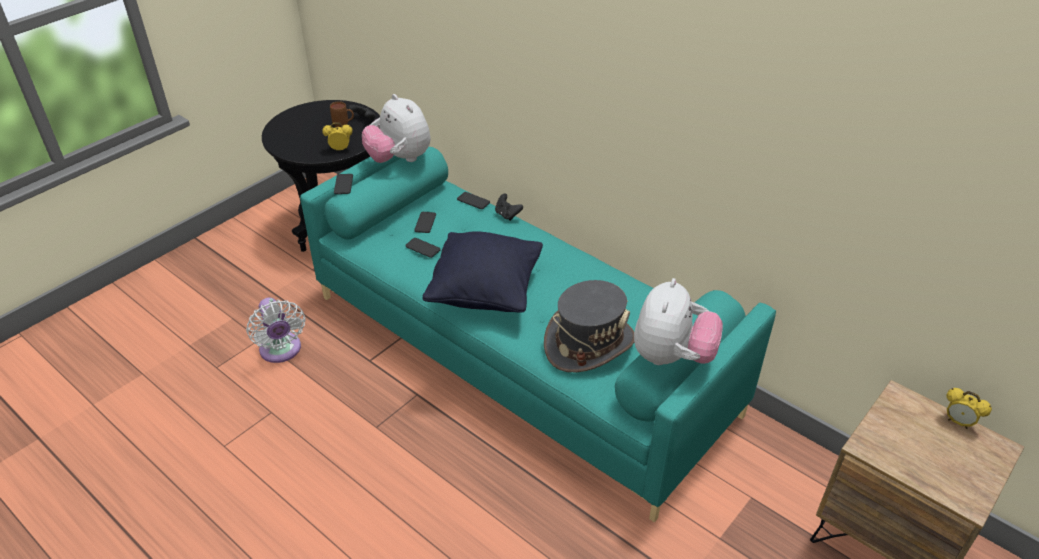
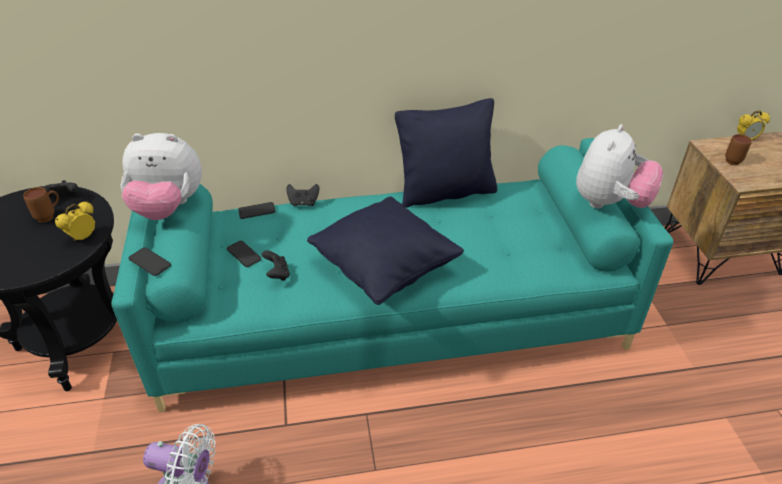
camera: 50 degrees left, 0 degrees up
phone [405,238,441,258] -> black game controller [262,250,290,281]
grey hat [544,280,634,372] -> none
plush toy [634,278,723,365] -> plush toy turned 60 degrees clockwise [576,124,663,209]
none -> black pillow [395,98,497,208]
none -> brown mug [725,134,752,165]

